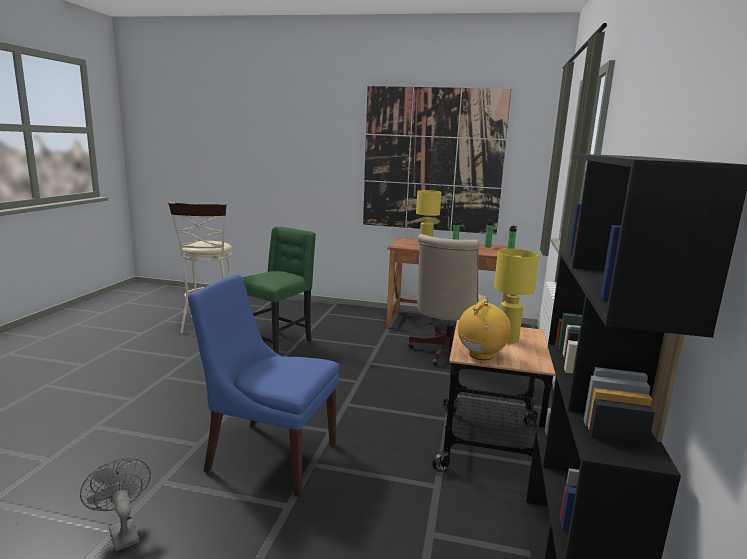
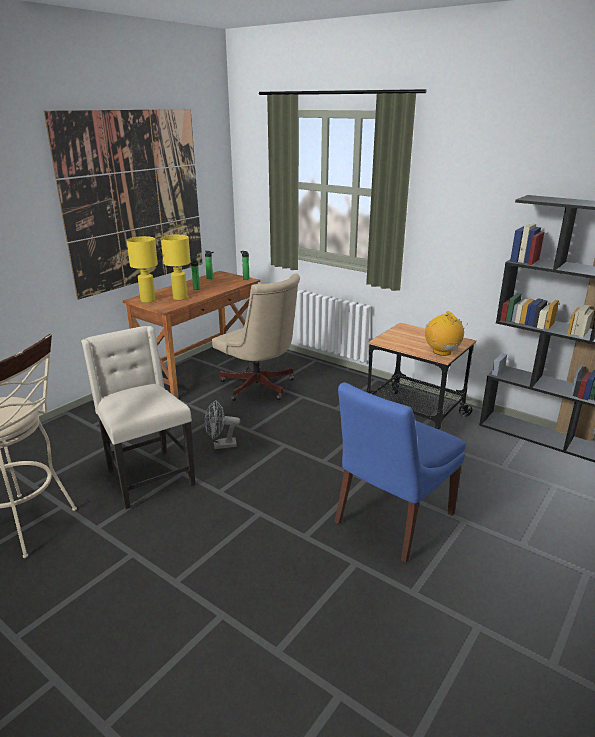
camera: 65 degrees left, 10 degrees up
grey fan [80,458,151,551] -> grey fan moved to [204,400,240,449]
green chair [242,227,316,354] -> beige chair [81,326,195,509]
yellow table lamp [494,249,539,344] -> yellow table lamp moved to [127,236,158,303]

